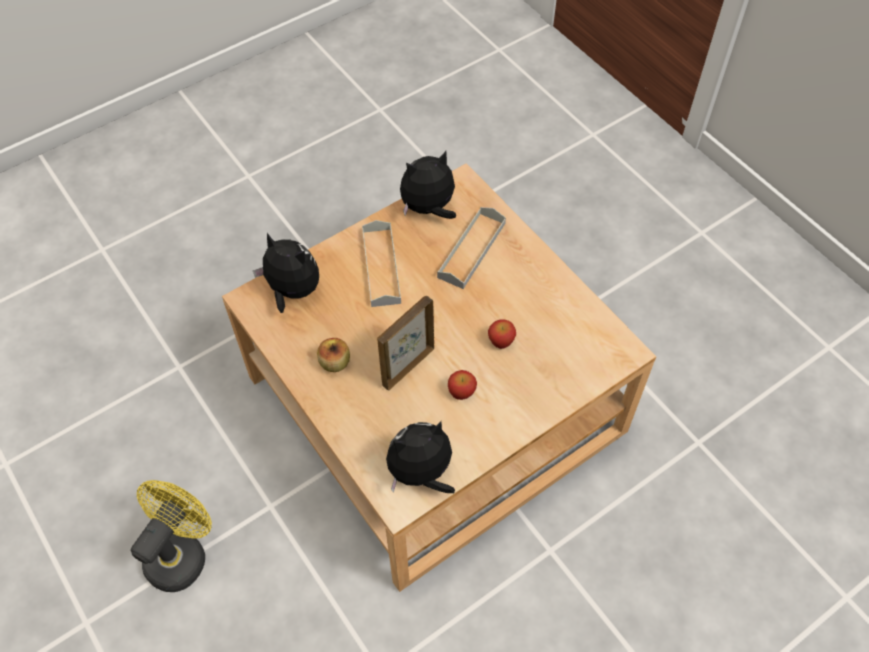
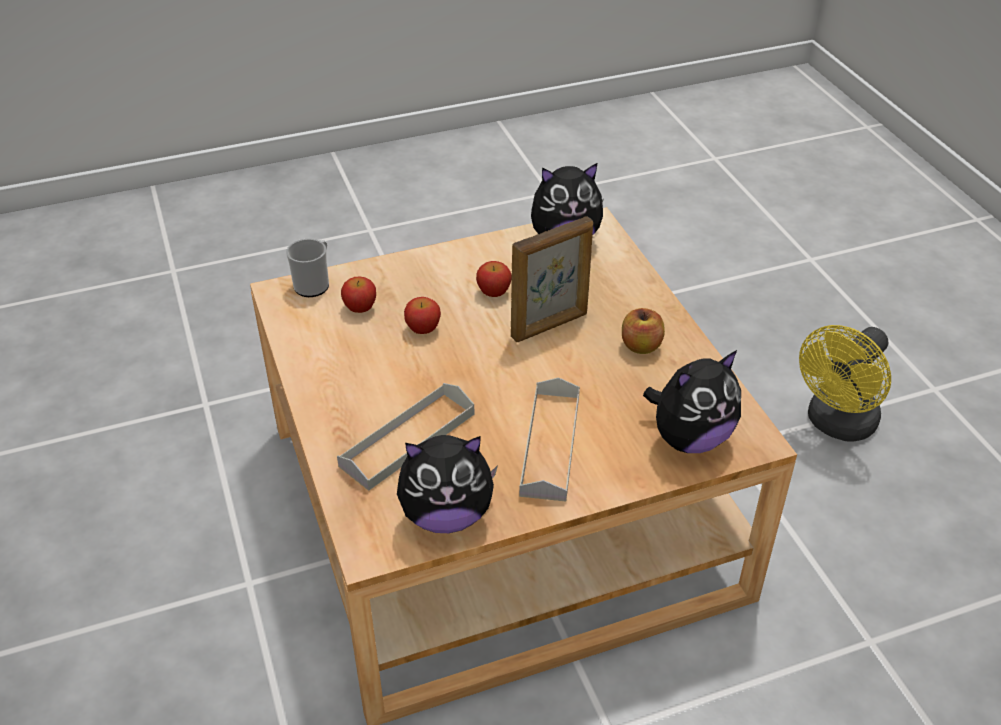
camera: 165 degrees left, 15 degrees down
plush toy [253,233,319,313] -> plush toy turned 75 degrees counterclockwise [643,350,741,453]
none -> mug [286,239,329,297]
none -> apple [341,277,376,313]

